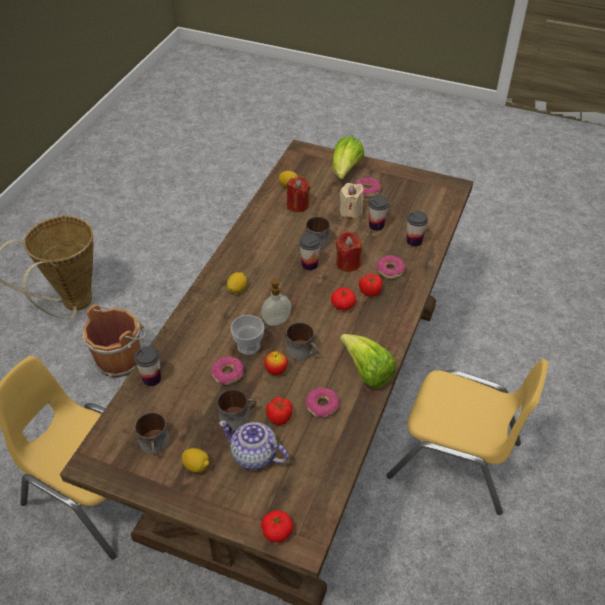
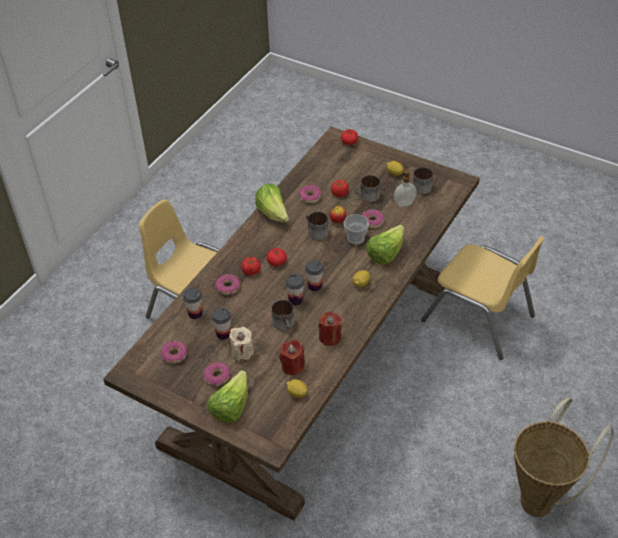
camera: 170 degrees left, 0 degrees up
brown bucket [82,304,145,378] -> none
cup [134,346,161,386] -> cup moved to [305,260,324,291]
teapot [219,421,289,470] -> none
soap dispenser [261,278,291,326] -> soap dispenser moved to [394,168,417,207]
red candle [336,231,362,272] -> red candle moved to [319,311,342,346]
none -> donut [161,341,187,363]
none -> lettuce [366,225,404,265]

